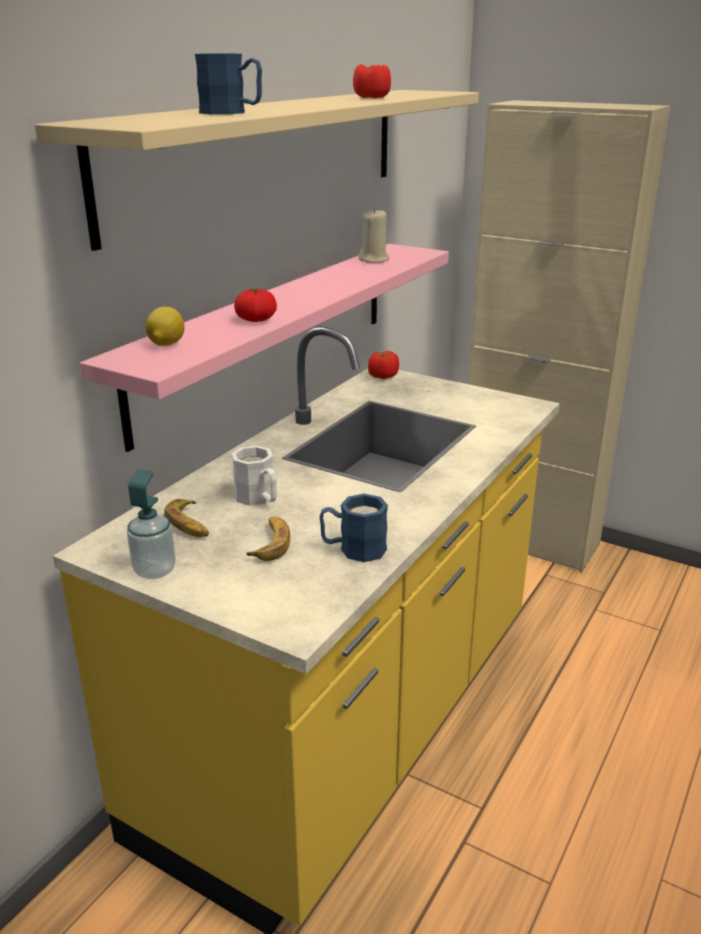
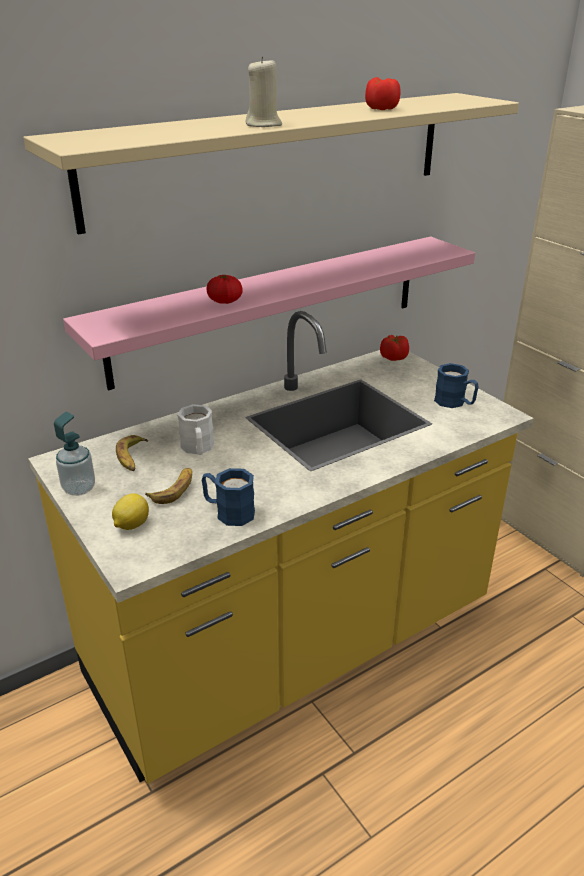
camera: 25 degrees right, 5 degrees up
lemon [145,307,184,346] -> lemon moved to [112,493,149,530]
blue mug [195,53,262,114] -> blue mug moved to [434,363,479,408]
beige candle [358,208,389,263] -> beige candle moved to [246,57,282,127]

